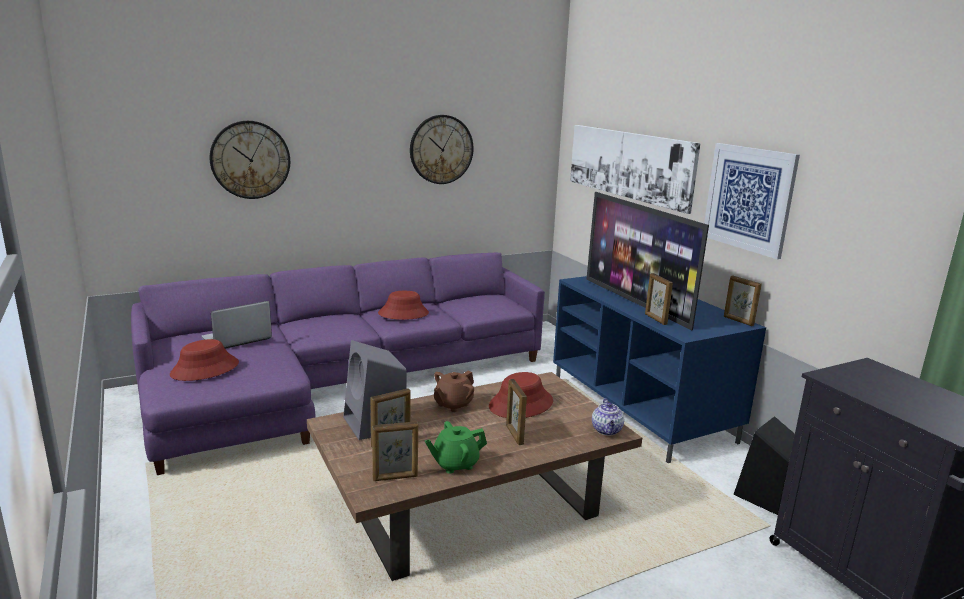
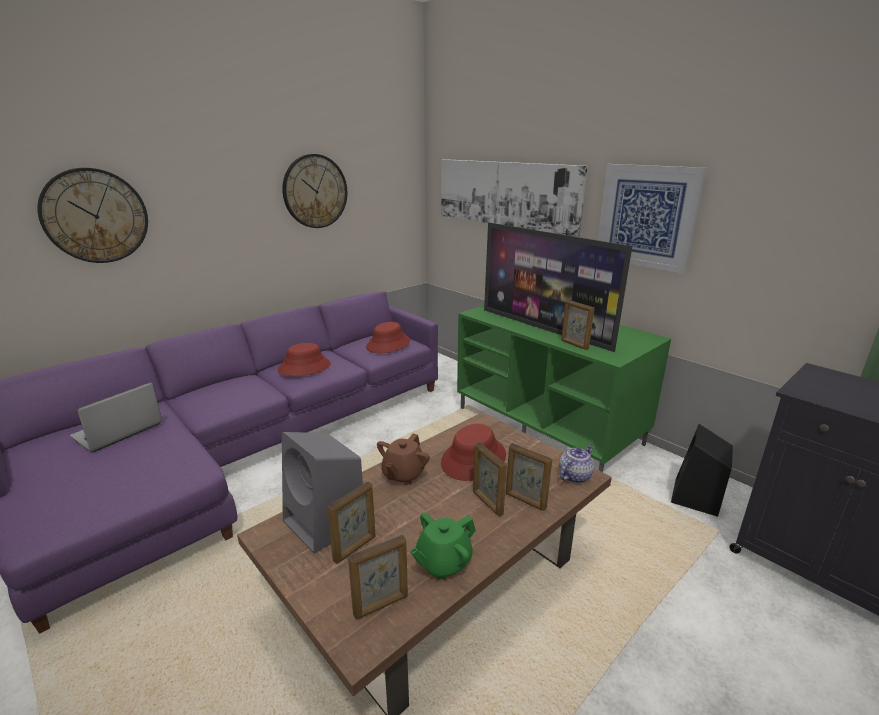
camera: 15 degrees left, 5 degrees up
red hat [170,339,239,381] -> red hat moved to [366,322,410,353]
blue tv stand [553,276,766,463] -> green tv stand [457,306,671,472]
teapot [592,399,624,436] -> teapot turned 120 degrees counterclockwise [559,445,594,483]
picture frame [724,276,762,326] -> picture frame moved to [506,443,552,511]

